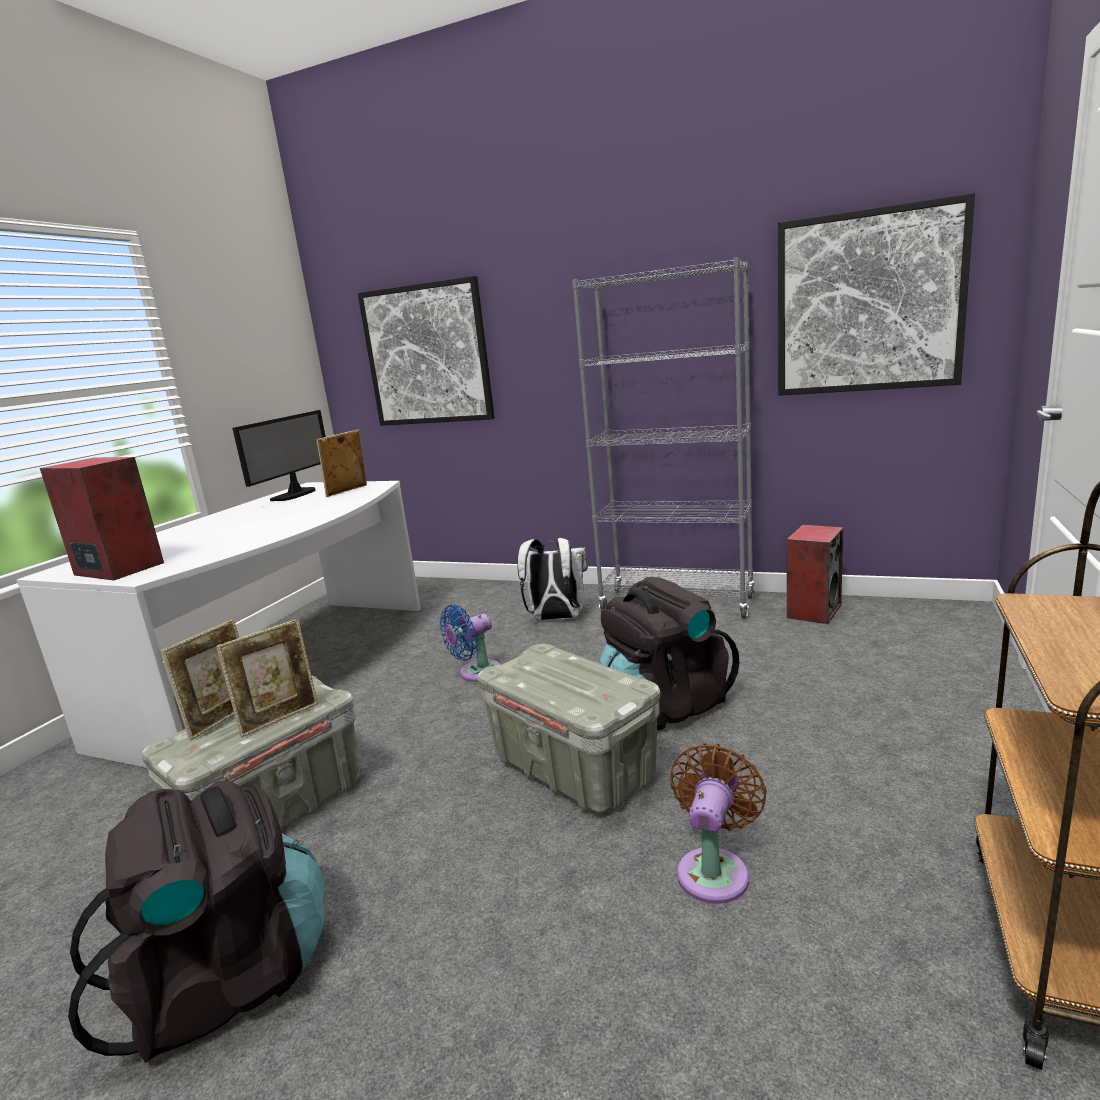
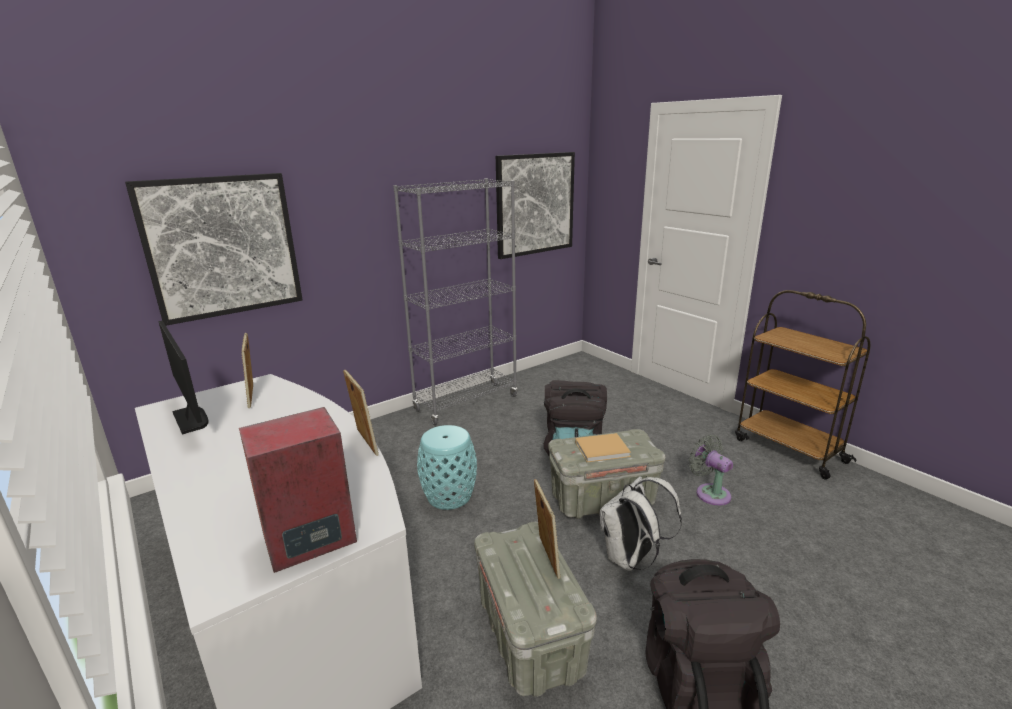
camera: 60 degrees left, 5 degrees up
picture frame [161,619,239,740] -> picture frame moved to [343,370,379,456]
blue fan [440,605,501,682] -> turquoise stool [417,425,477,510]
white backpack [517,538,588,620] -> white backpack moved to [599,476,682,571]
brown fan [670,743,767,904] -> grey fan [689,435,733,506]
speaker [787,525,843,624] -> none
none -> beige book [575,433,631,462]

